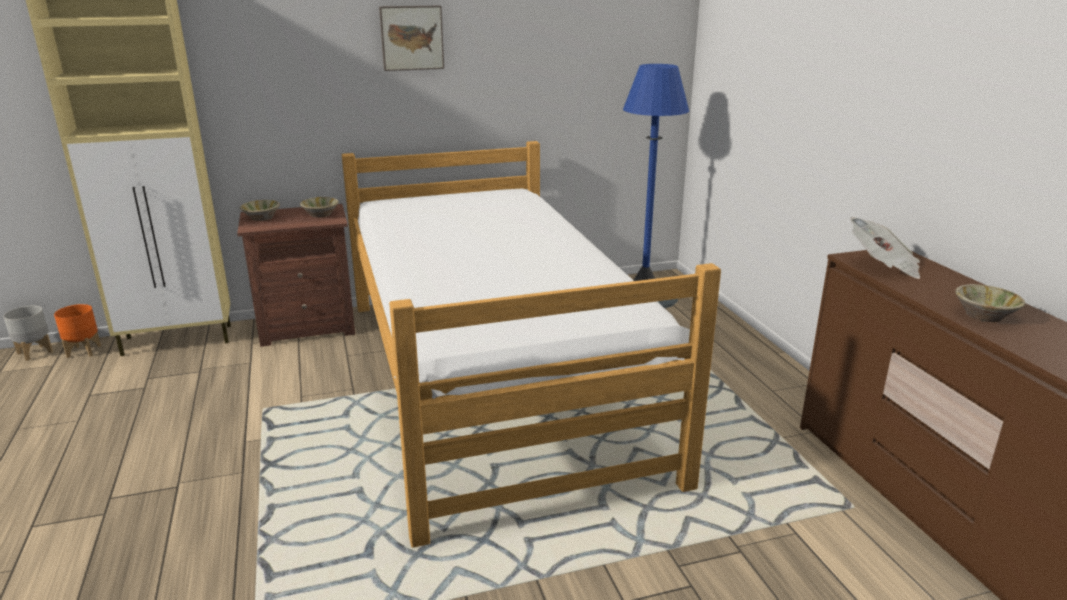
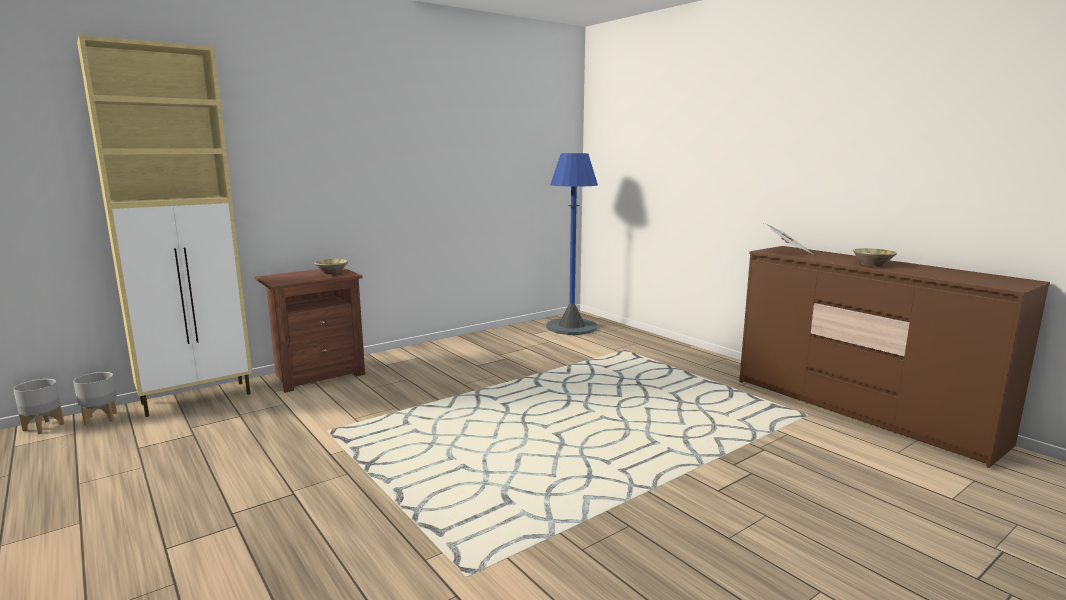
camera: 20 degrees left, 10 degrees down
orange planter [54,304,101,358] -> grey planter [73,372,117,426]
beige bowl [240,200,280,221] -> none
bed [342,141,721,548] -> none
picture [379,6,444,71] -> none

